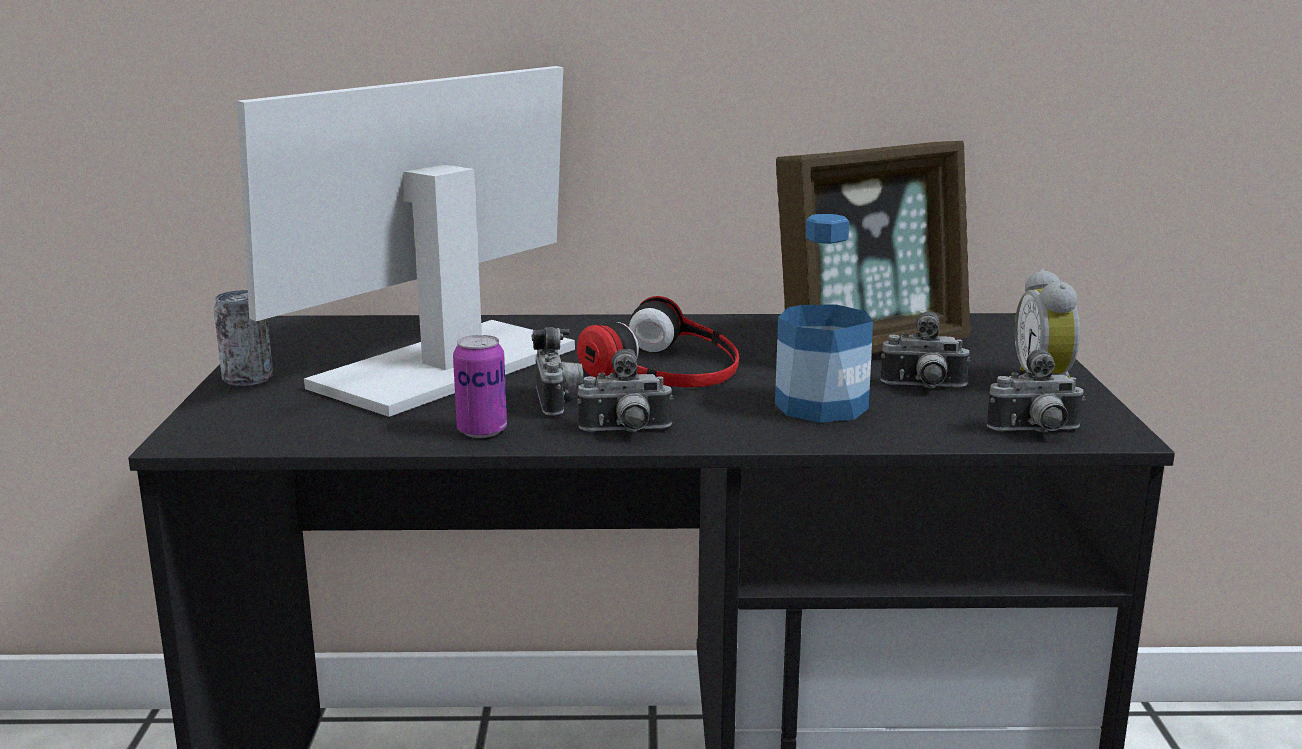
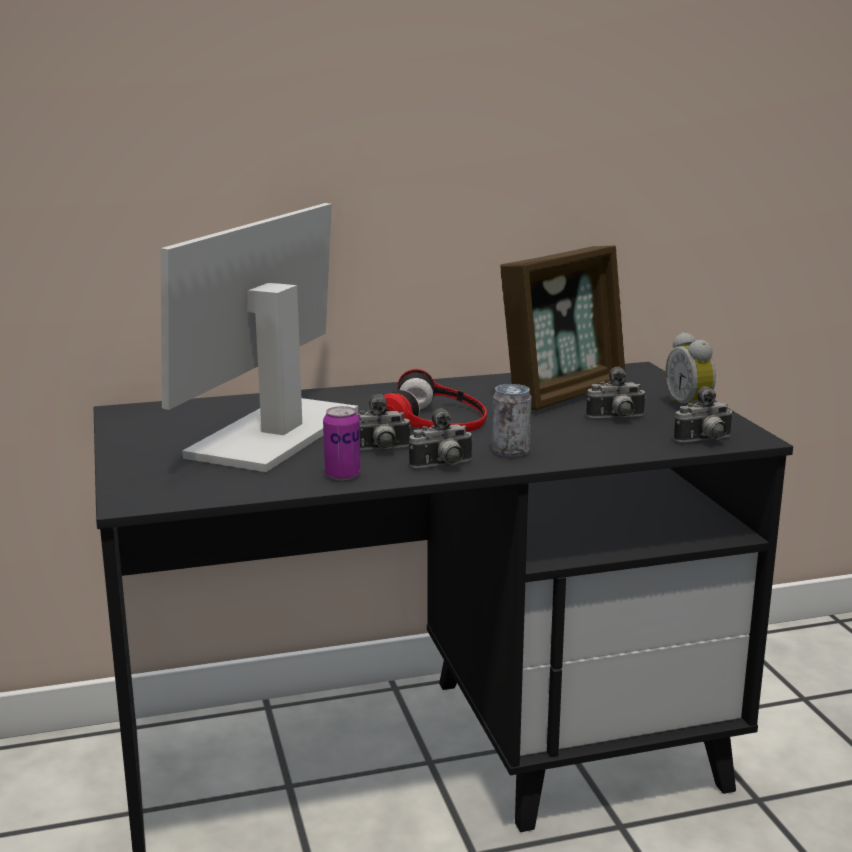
camera: 15 degrees left, 0 degrees up
can [214,290,273,386] -> can moved to [492,384,532,457]
camera [532,327,583,416] -> camera turned 105 degrees clockwise [356,394,411,451]
bottle [775,214,873,423] -> none

